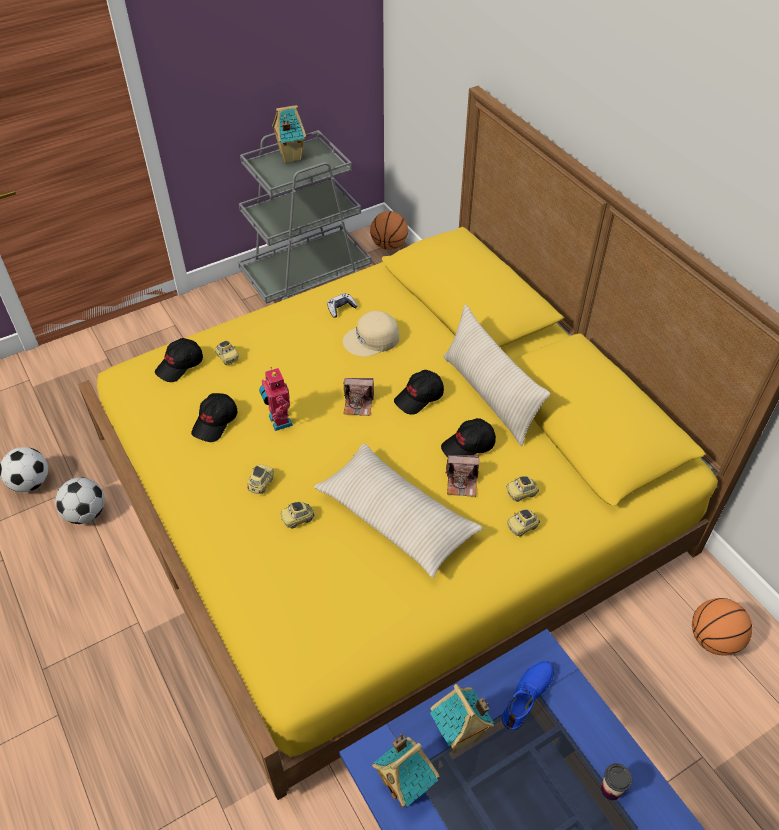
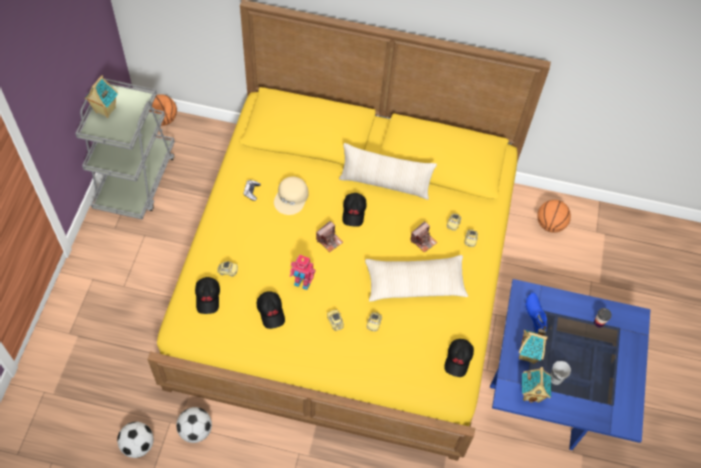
camera: 50 degrees left, 10 degrees up
black cap [441,418,496,458] -> black cap moved to [444,339,474,377]
none -> cup [550,361,571,385]

